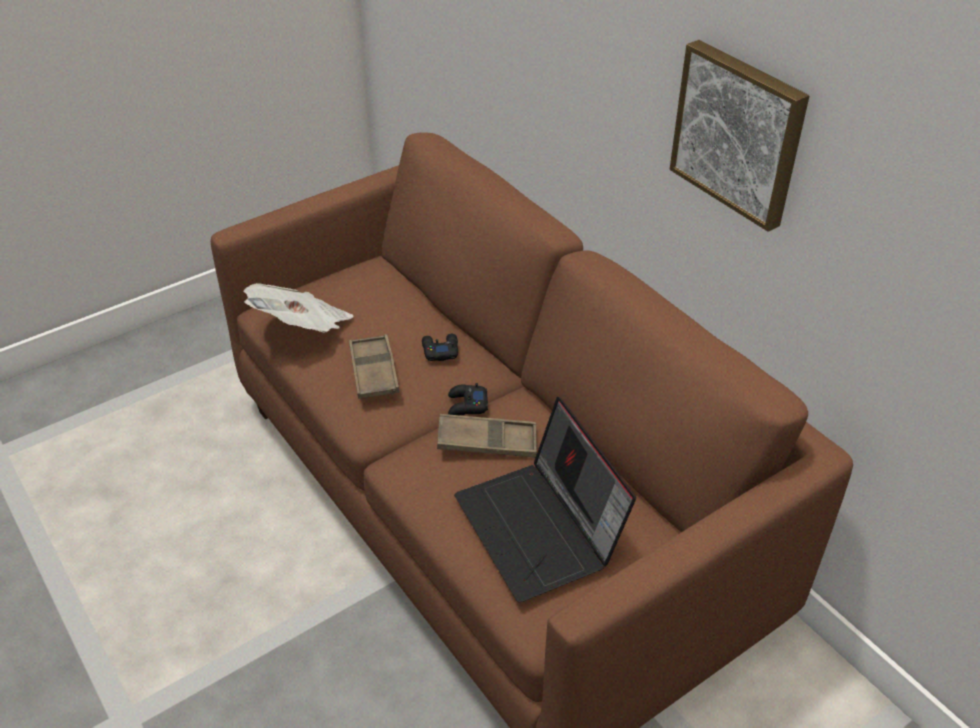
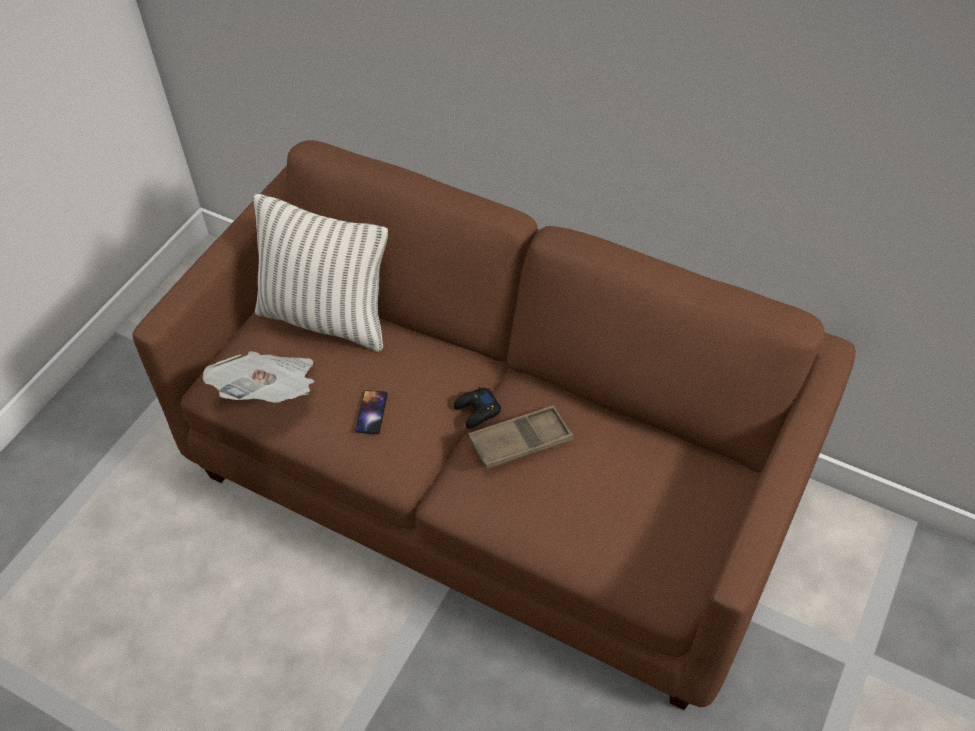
camera: 25 degrees left, 10 degrees up
brown tray [349,334,399,399] -> phone [355,390,388,434]
black game controller [422,334,458,361] -> none
laptop [454,397,636,602] -> none
picture [670,40,809,232] -> none
none -> pillow [253,193,388,352]

